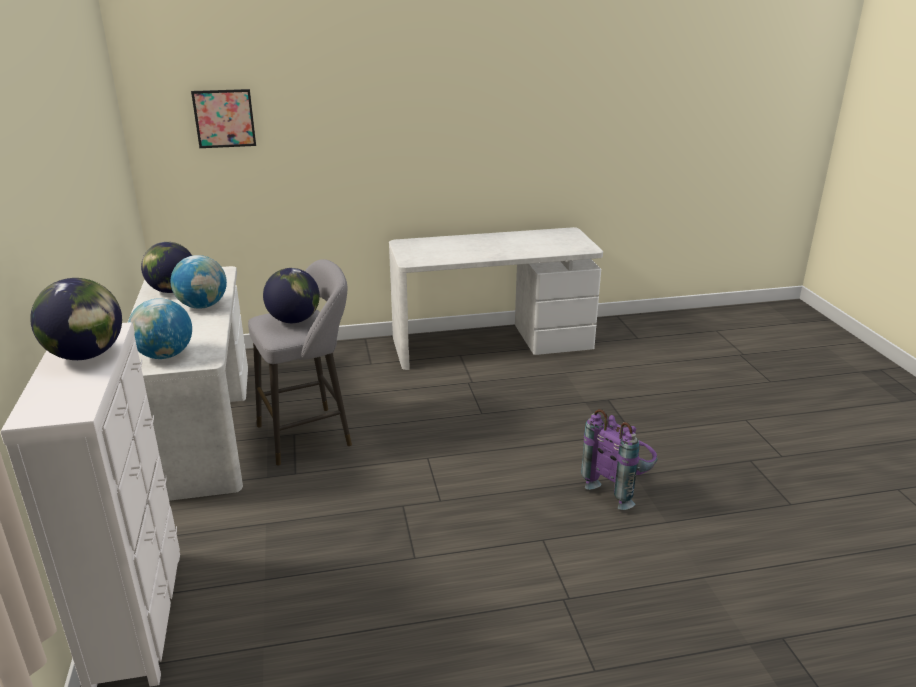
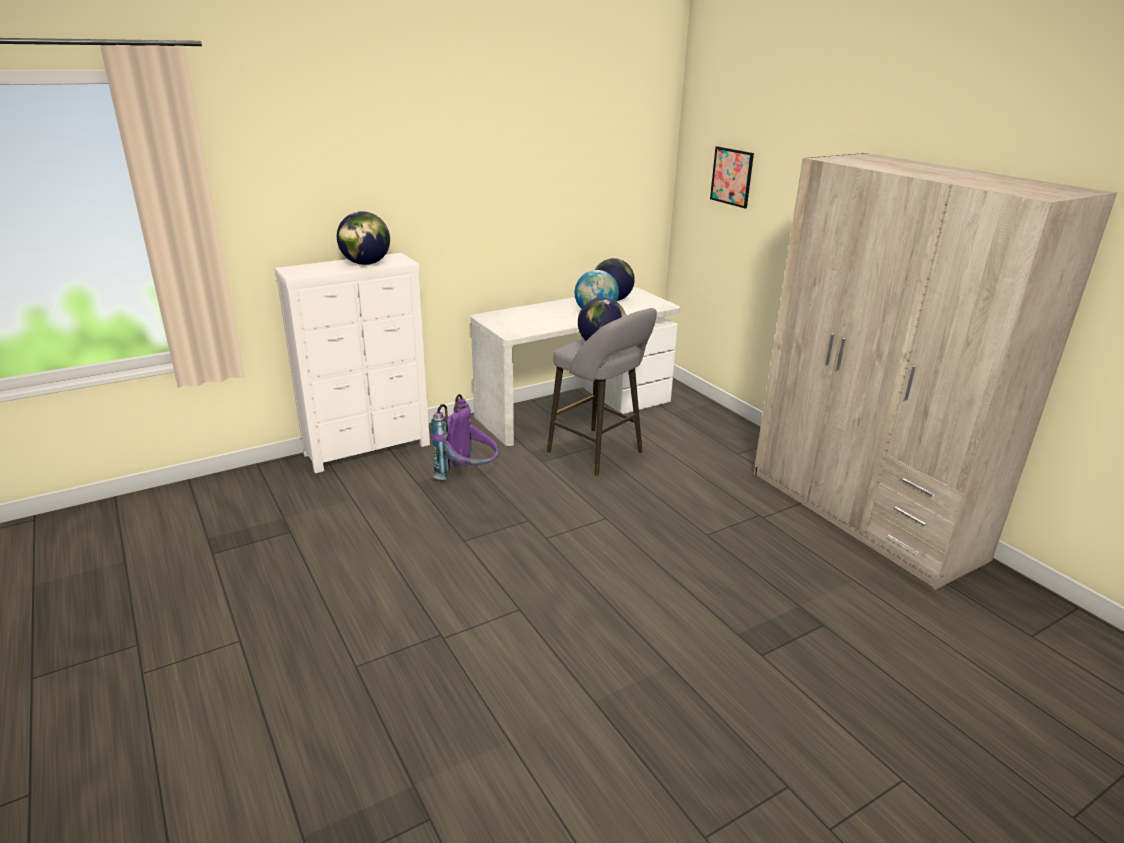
camera: 70 degrees right, 0 degrees up
globe [128,298,192,359] -> none
white desk [389,227,603,370] -> beige wardrobe [754,153,1117,590]
purple backpack [581,409,657,510] -> purple backpack moved to [431,394,499,480]

